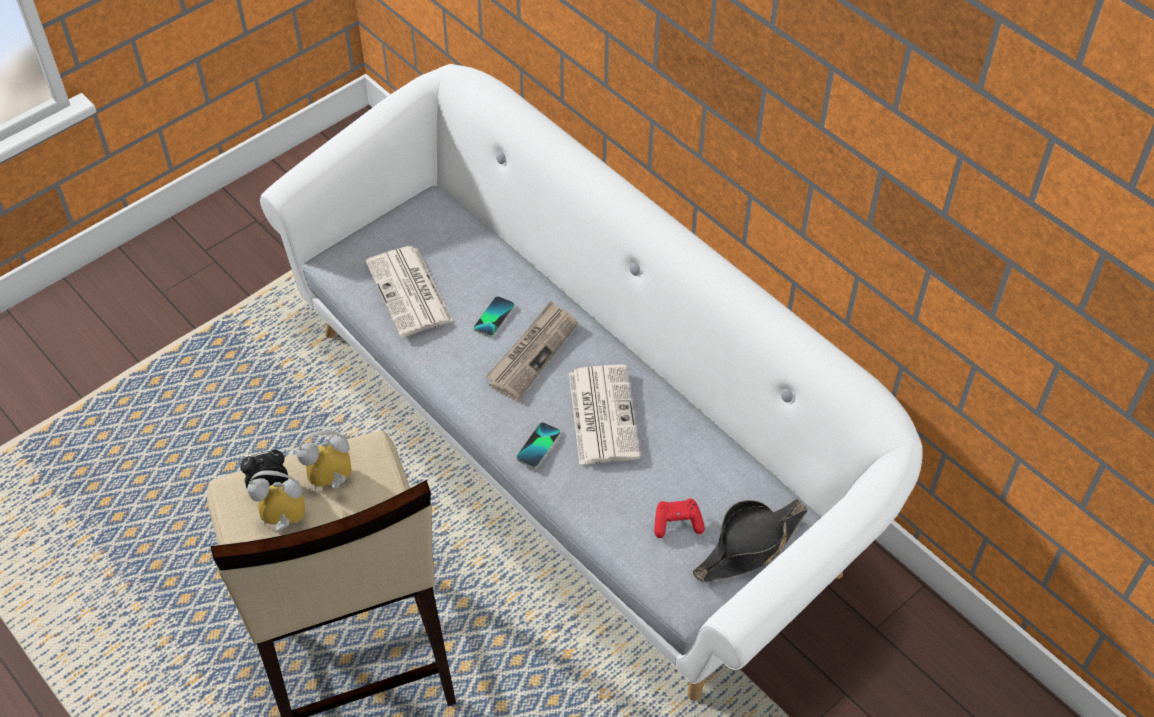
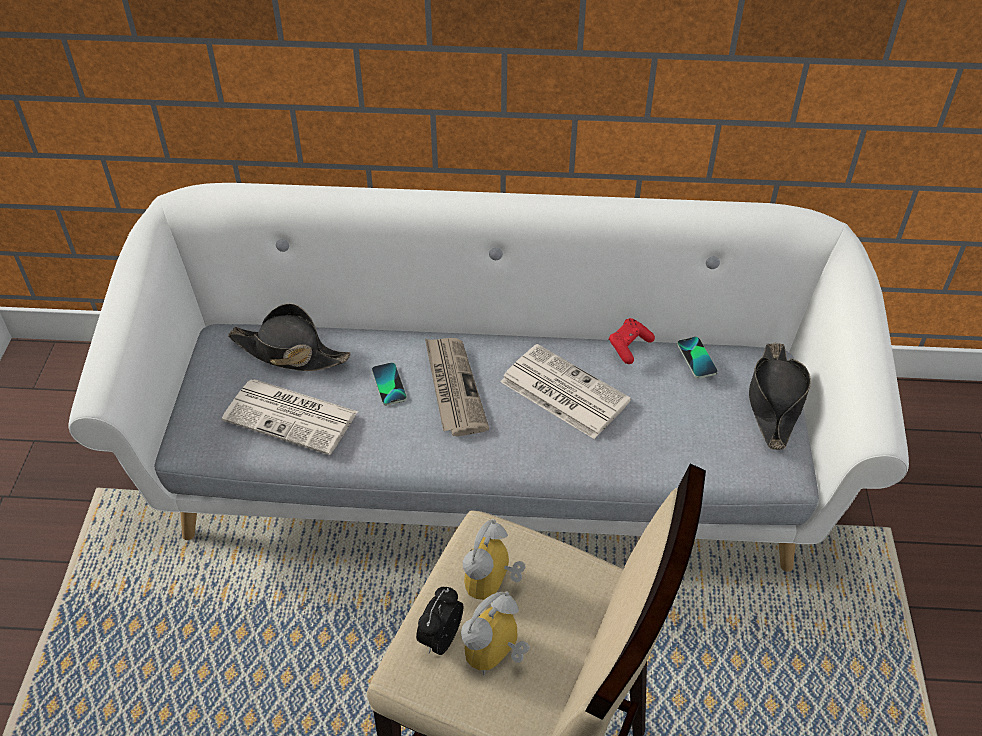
camera: 45 degrees left, 5 degrees down
phone [516,422,560,468] -> phone moved to [677,337,718,378]
red game controller [654,498,705,538] -> red game controller moved to [609,318,655,364]
none -> black hat [228,303,351,371]

